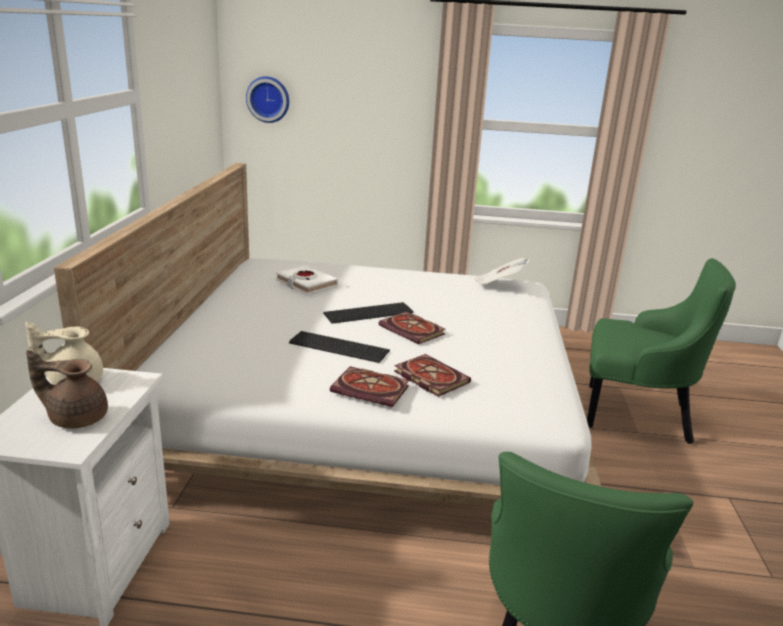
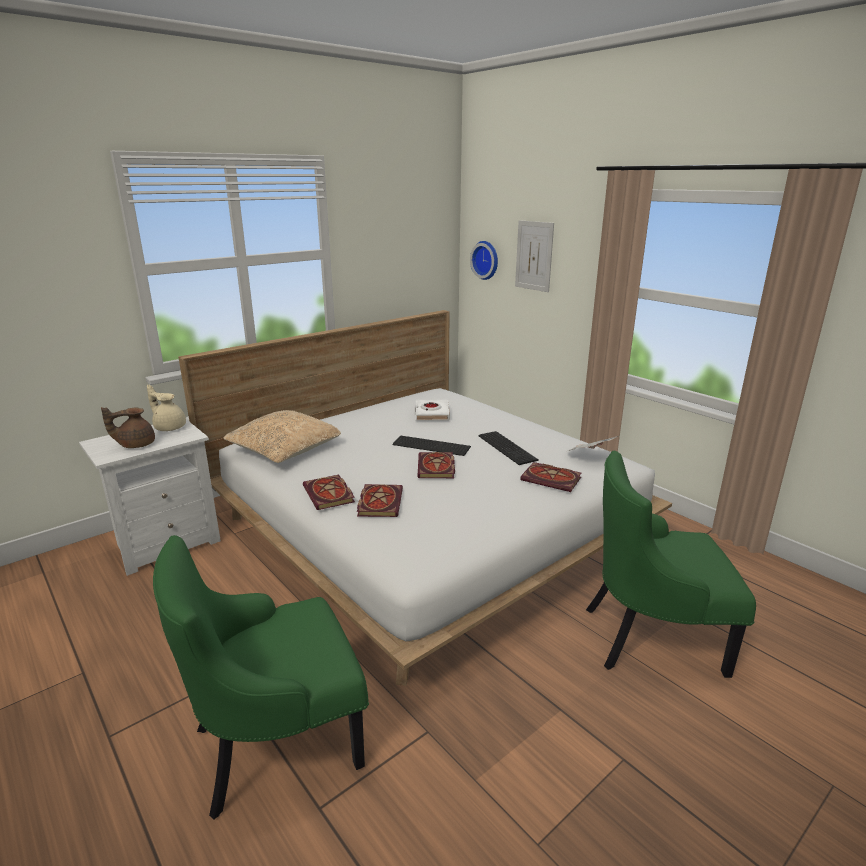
camera: 45 degrees right, 0 degrees up
brown teapot [26,350,108,429] -> brown teapot turned 75 degrees counterclockwise [101,407,155,448]
keyboard [289,331,390,363] -> keyboard moved to [479,431,539,465]
green chair [587,258,736,444] -> green chair turned 120 degrees clockwise [586,451,756,678]
none -> beige pillow [223,410,341,463]
none -> picture [515,220,554,292]
none -> book [520,462,581,492]

